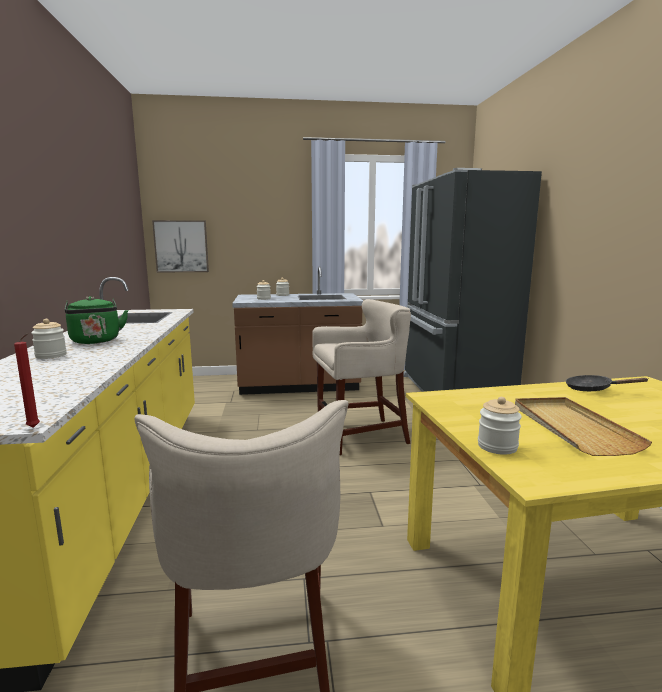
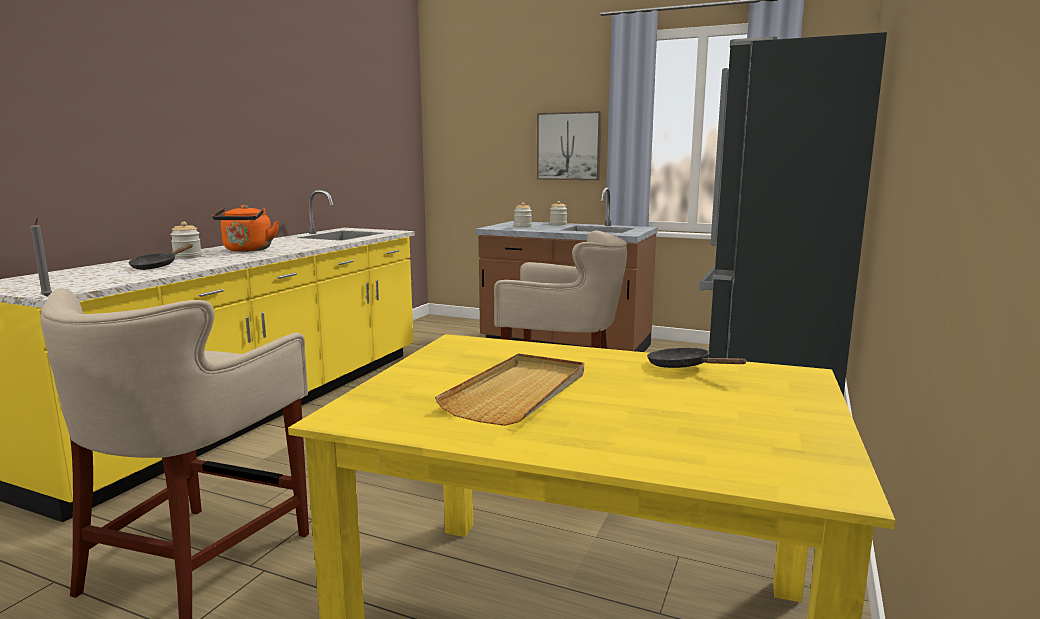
camera: 30 degrees right, 0 degrees up
red candle [14,333,40,428] -> grey candle [31,218,52,297]
green kettle [65,296,128,344] -> orange kettle [212,205,279,252]
picture [152,220,209,273] -> picture moved to [537,111,601,180]
jar [478,397,522,455] -> none
none -> black frying pan [128,244,193,270]

